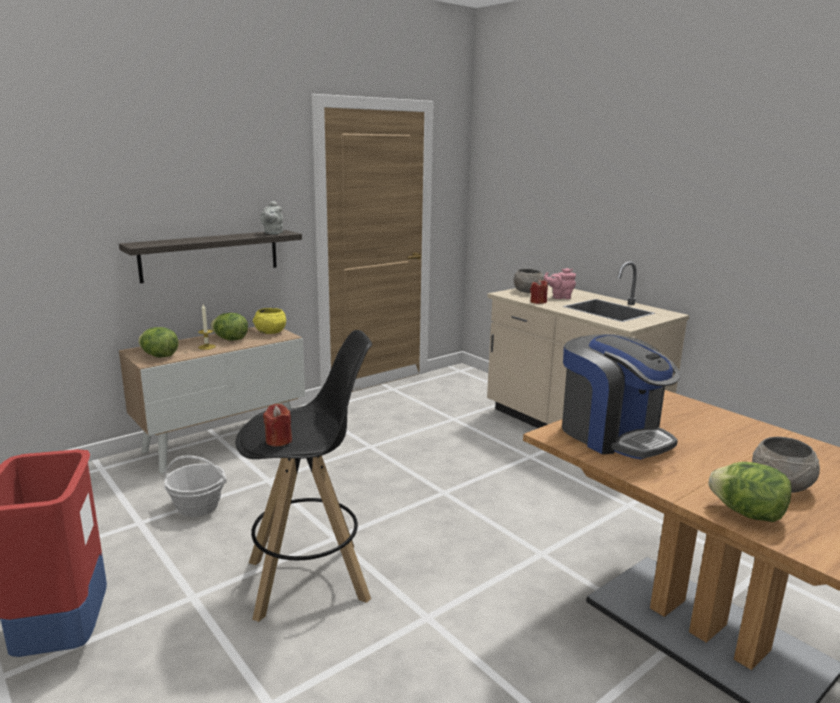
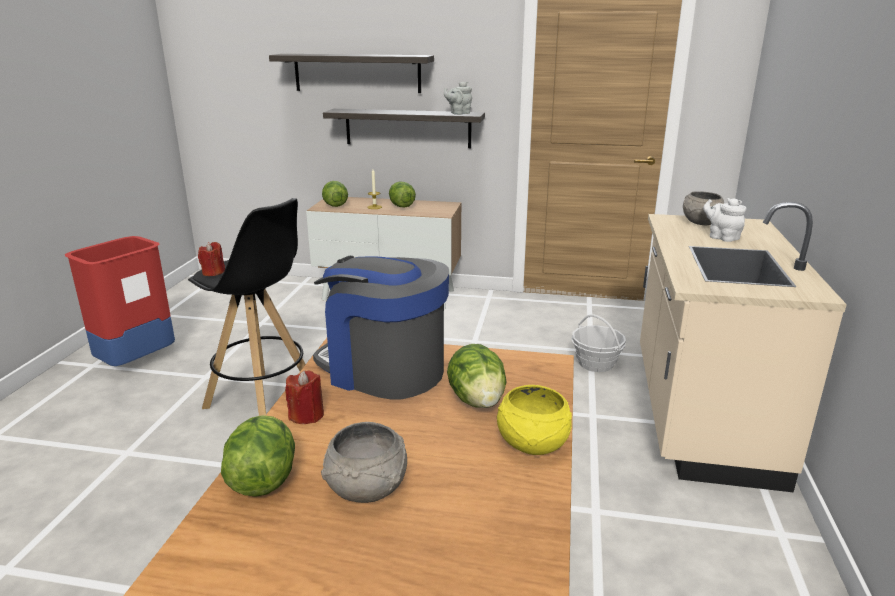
camera: 50 degrees right, 5 degrees up
basket [164,455,227,517] -> basket moved to [571,314,626,372]
yellow bowl [253,308,286,334] -> yellow bowl moved to [497,385,572,455]
red candle [530,279,548,304] -> red candle moved to [285,370,324,424]
pink teapot [544,268,576,299] -> white teapot [703,198,746,242]
coffee machine [562,334,681,459] -> coffee machine turned 105 degrees clockwise [313,256,449,400]
none -> shelf [269,54,434,93]
none -> lettuce [447,344,506,408]

